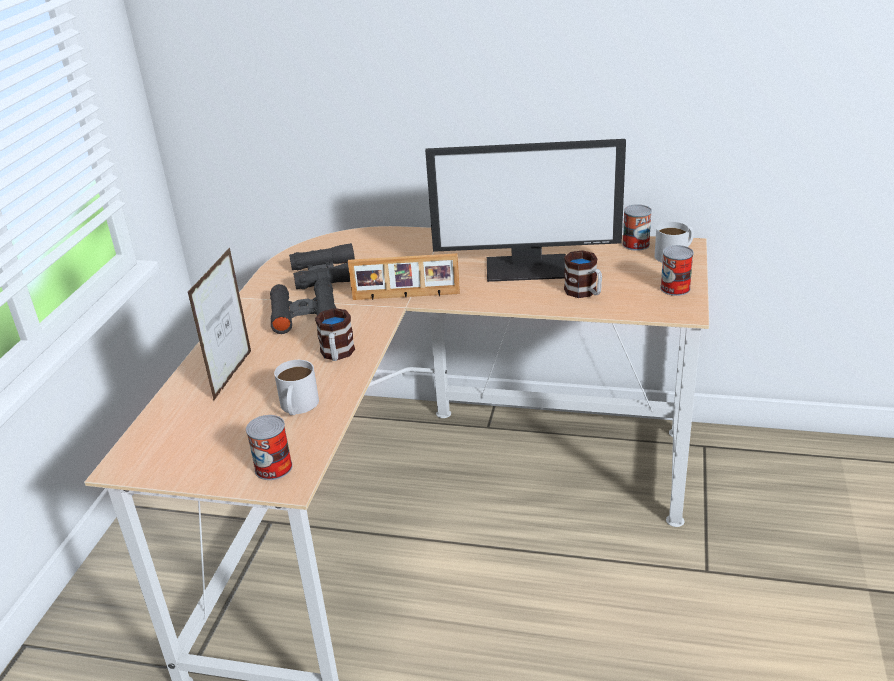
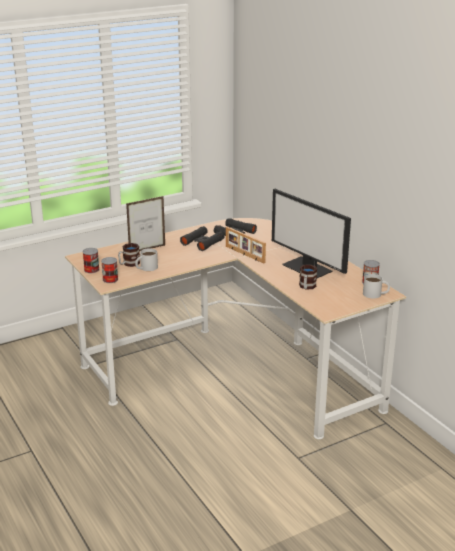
camera: 45 degrees right, 5 degrees down
mug [315,308,355,361] -> mug moved to [118,243,140,267]
can [660,245,694,296] -> can moved to [83,248,99,273]

